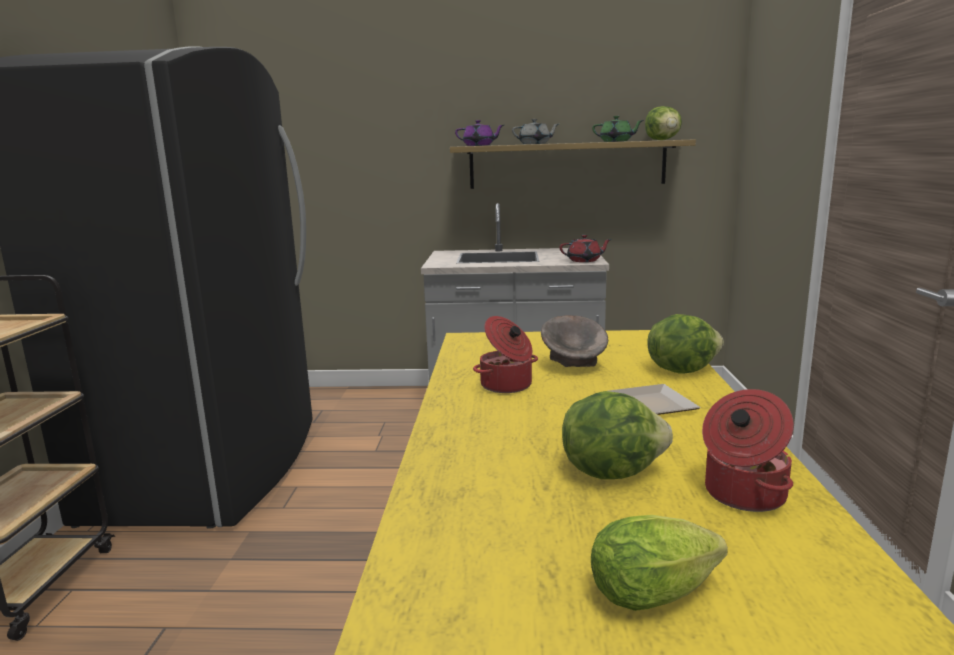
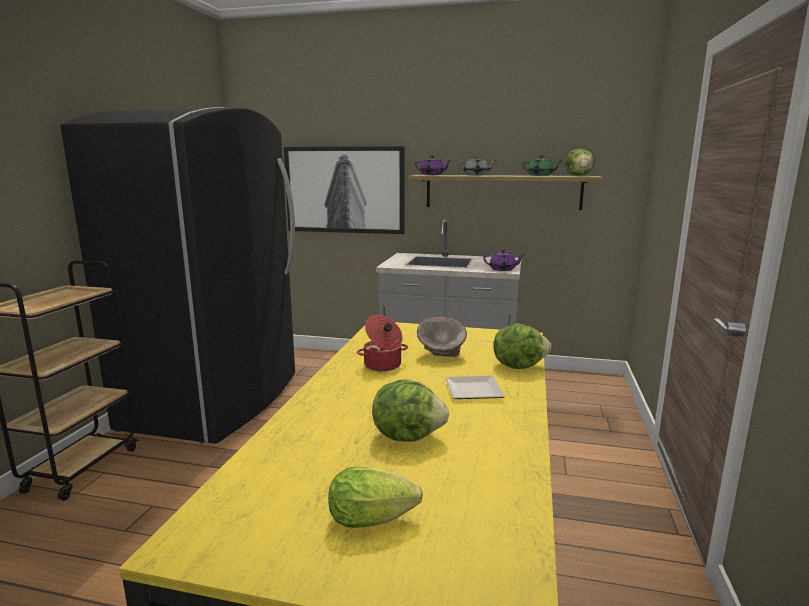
camera: 10 degrees right, 0 degrees up
red teapot [560,235,612,262] -> purple teapot [483,249,525,271]
cooking pot [702,389,794,512] -> none
none -> picture [284,146,404,234]

